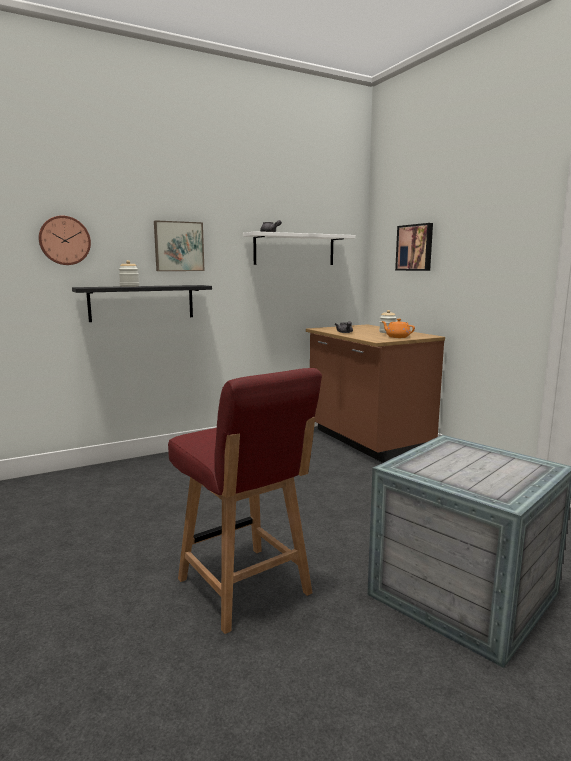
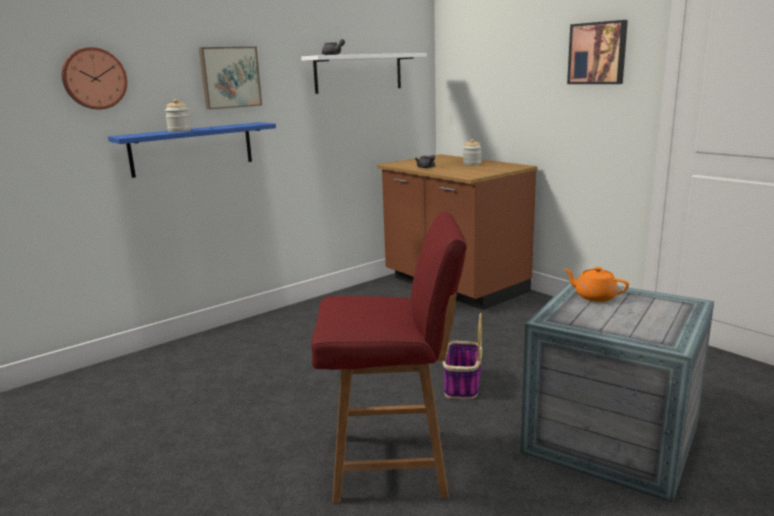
camera: 10 degrees left, 5 degrees up
black shelf [72,285,212,322] -> blue shelf [108,122,276,178]
red chair [168,368,322,634] -> red chair turned 45 degrees counterclockwise [311,212,467,503]
orange teapot [382,319,415,338] -> orange teapot moved to [564,267,629,302]
picture [395,223,433,271] -> picture moved to [567,20,628,84]
none -> basket [443,313,482,399]

